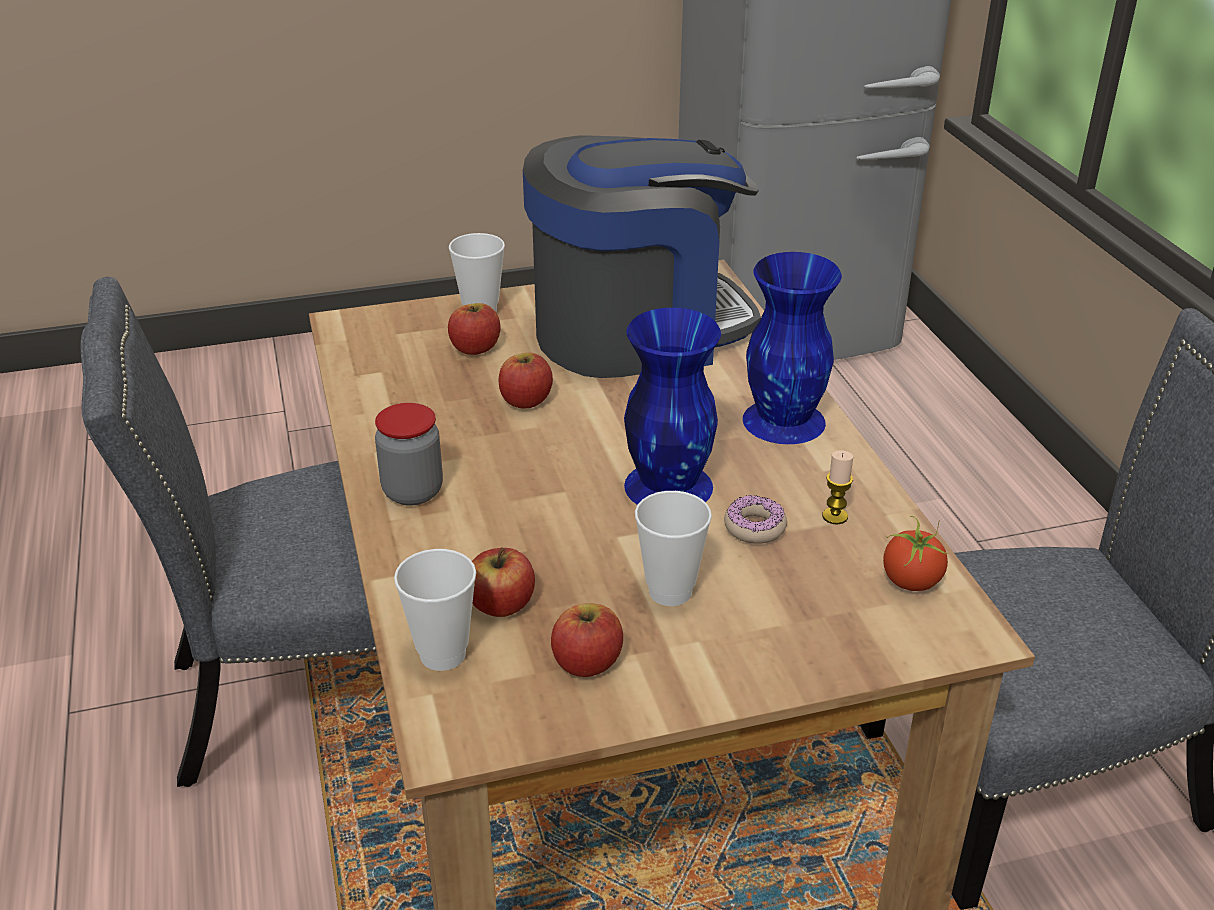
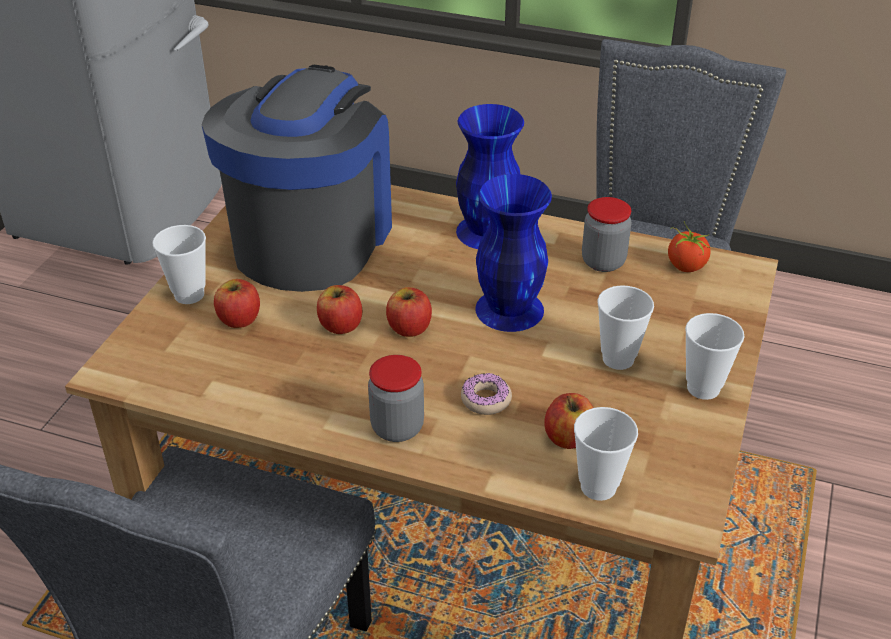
camera: 55 degrees left, 5 degrees up
apple [551,603,623,677] -> apple moved to [386,287,432,337]
donut [724,495,787,544] -> donut moved to [461,373,512,415]
candle [822,450,853,525] -> jar [582,197,632,272]
none -> cup [685,313,745,400]

